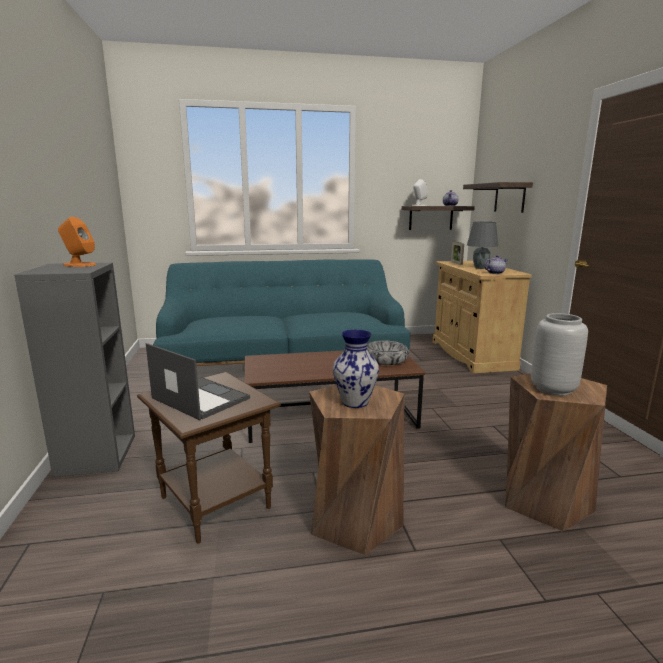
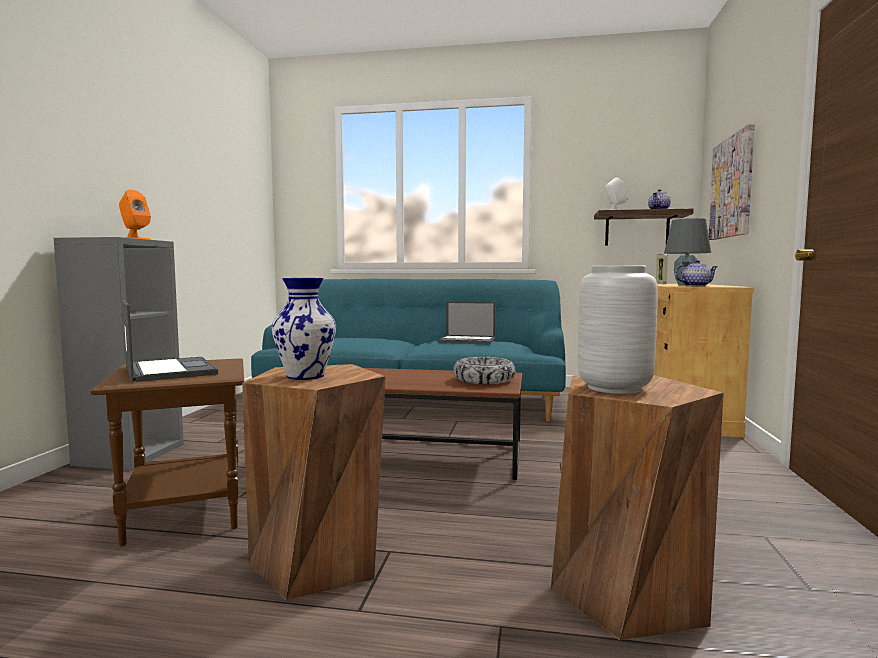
camera: 20 degrees right, 10 degrees down
shelf [463,182,533,213] -> picture [709,124,755,240]
none -> laptop [438,301,496,344]

